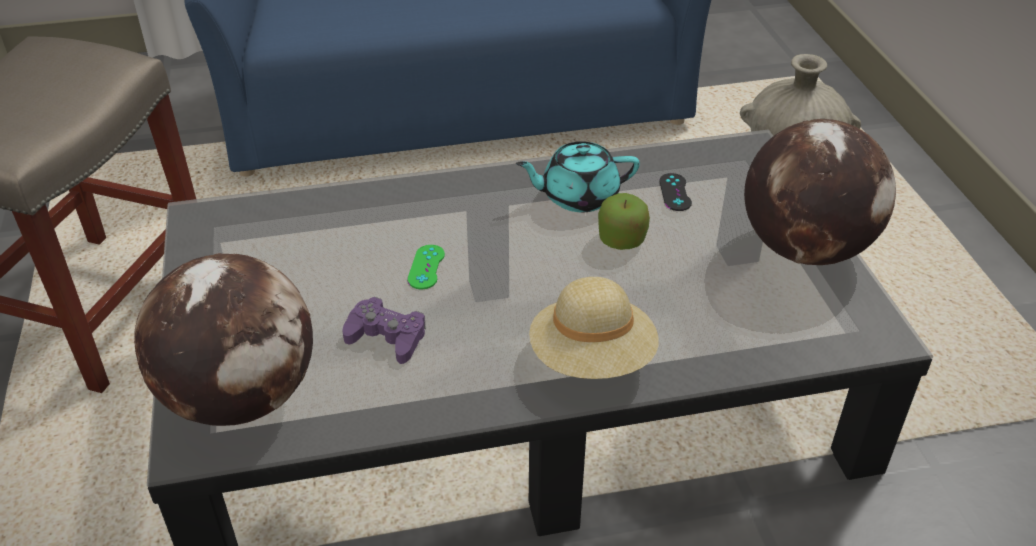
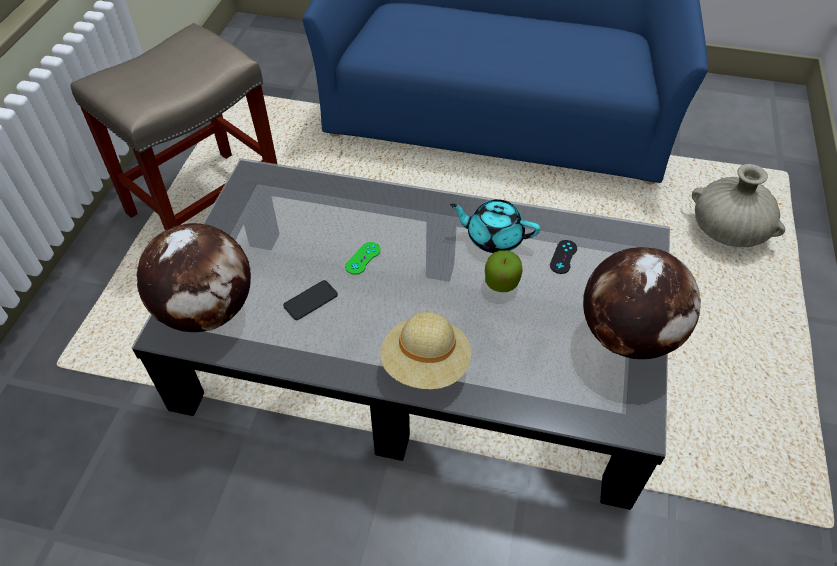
camera: 25 degrees right, 10 degrees up
purple game controller [342,297,426,364] -> phone [283,280,338,320]

